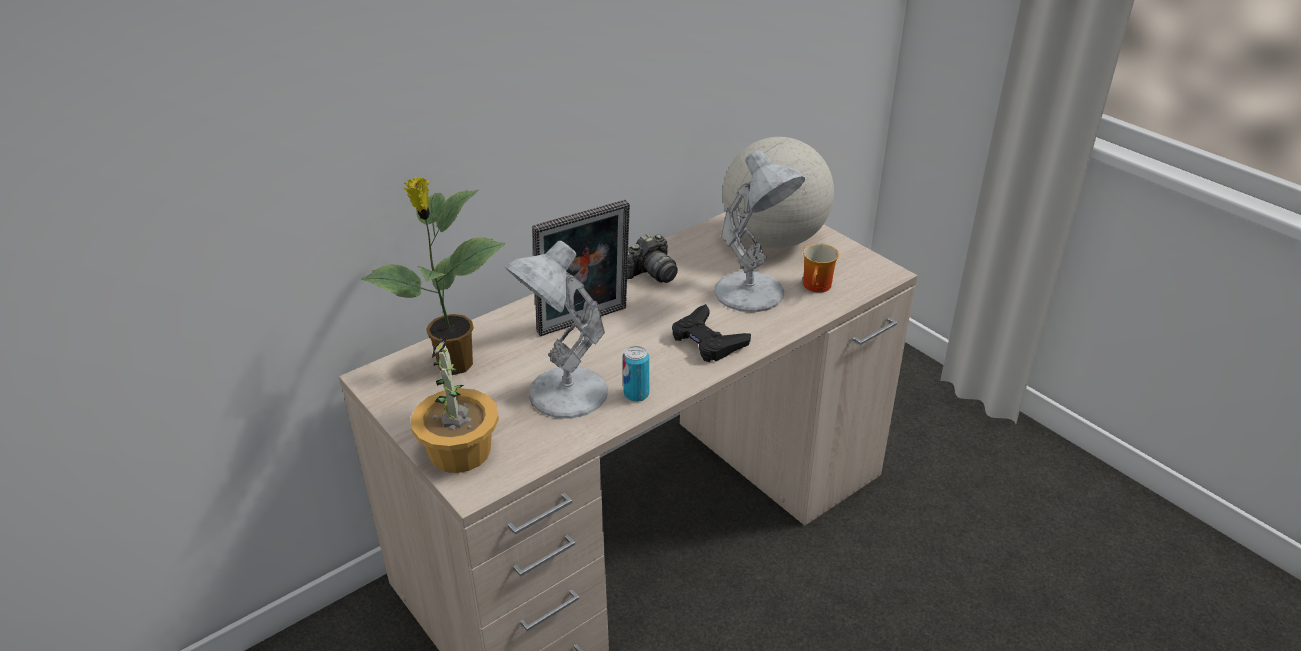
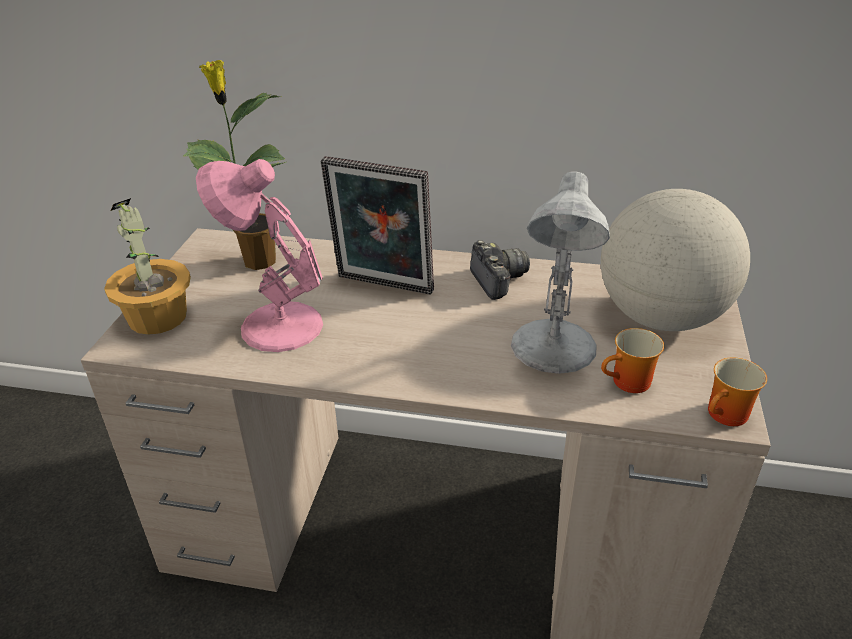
camera: 50 degrees right, 0 degrees up
white table lamp [505,240,608,419] -> pink table lamp [196,159,323,352]
can [623,346,649,402] -> none
camera [627,234,678,283] -> camera turned 120 degrees counterclockwise [470,240,530,300]
black game controller [672,304,751,362] -> none
none -> mug [708,357,767,426]

